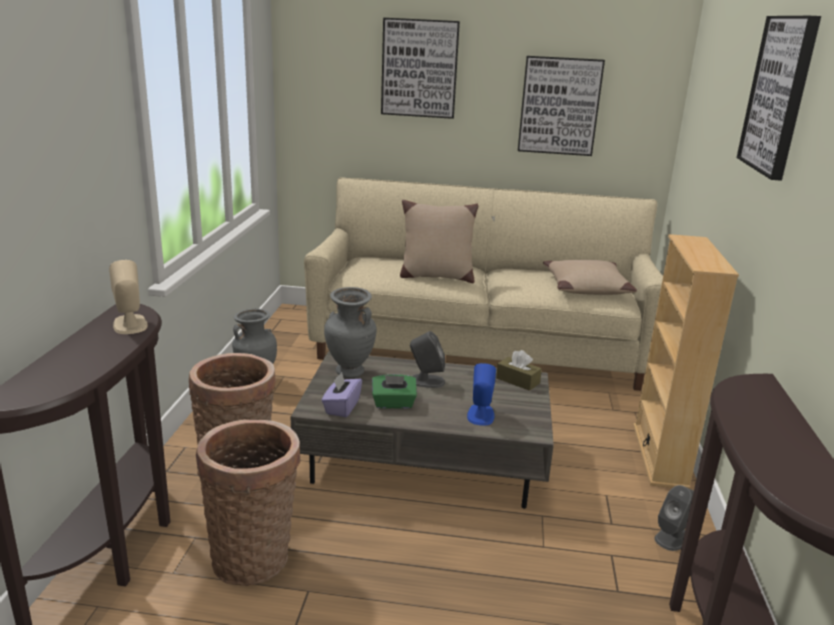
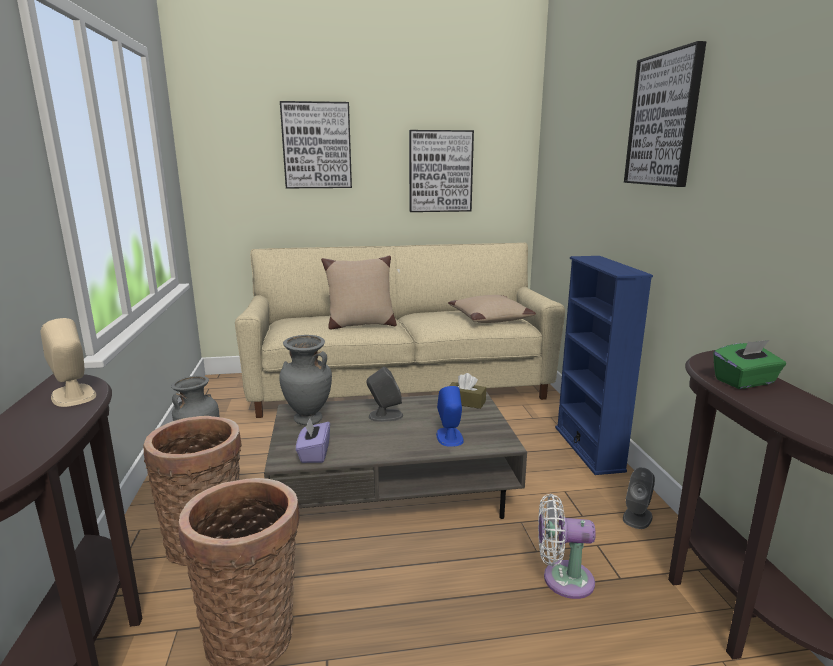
camera: 15 degrees left, 5 degrees down
green tissue box [372,374,417,409] -> green tissue box moved to [713,340,786,389]
beige bookcase [633,234,739,489] -> blue bookcase [555,256,653,475]
none -> white fan [538,494,596,599]

